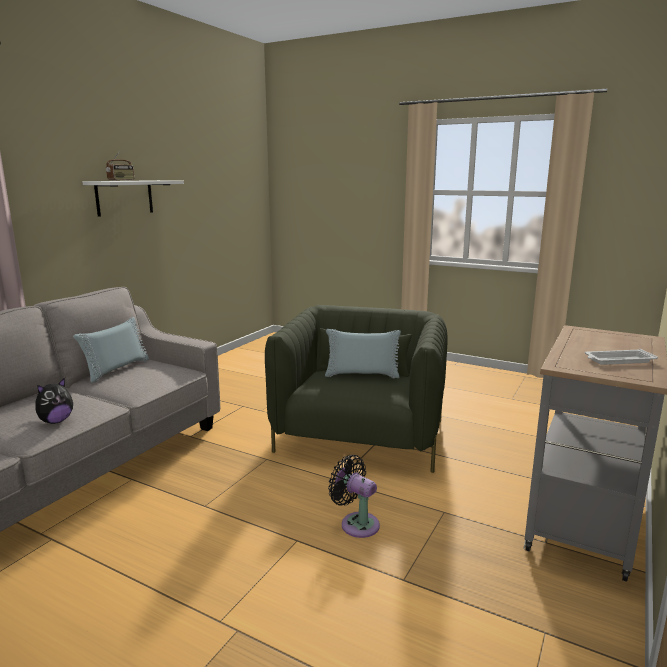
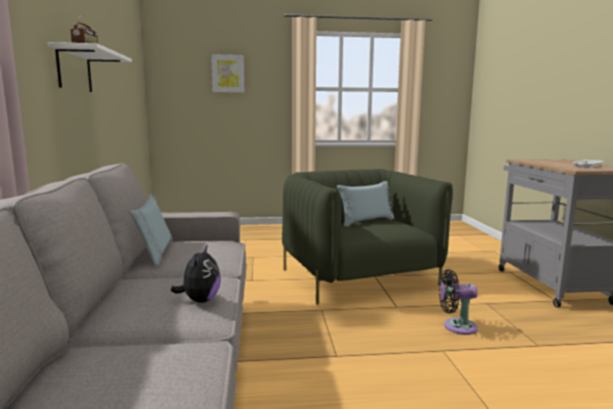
camera: 35 degrees left, 5 degrees down
none -> picture [211,54,244,93]

